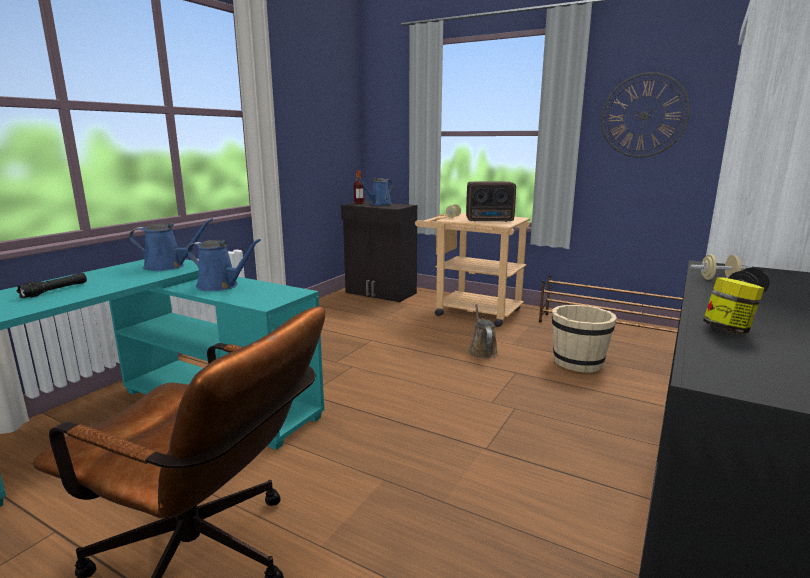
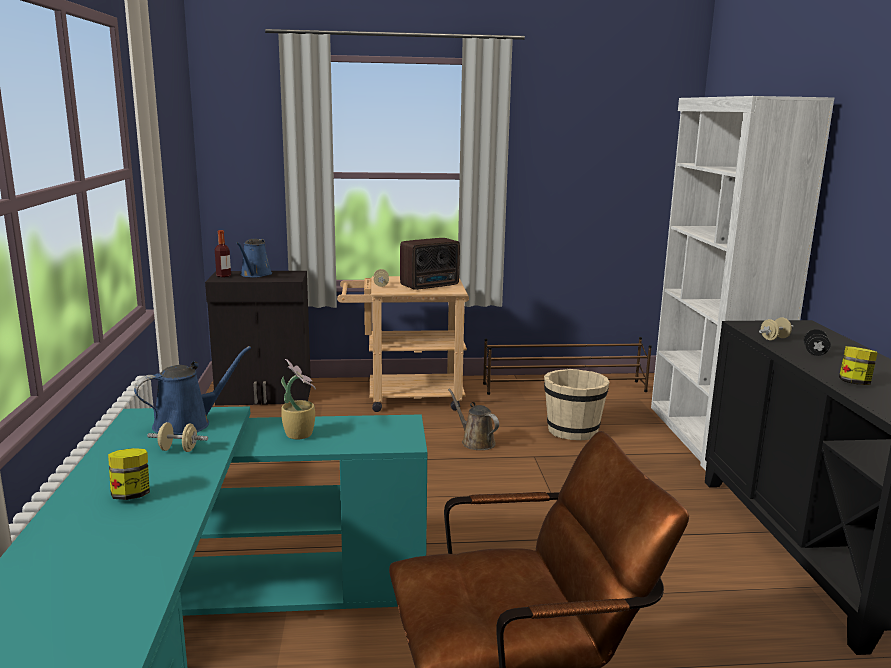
camera: 35 degrees left, 0 degrees up
black flashlight [17,273,87,298] -> jar [108,448,150,500]
blue watering can [187,239,261,291] -> potted plant [281,359,316,440]
wall clock [601,72,690,158] -> none
none -> beige dumbbell [147,422,208,452]

